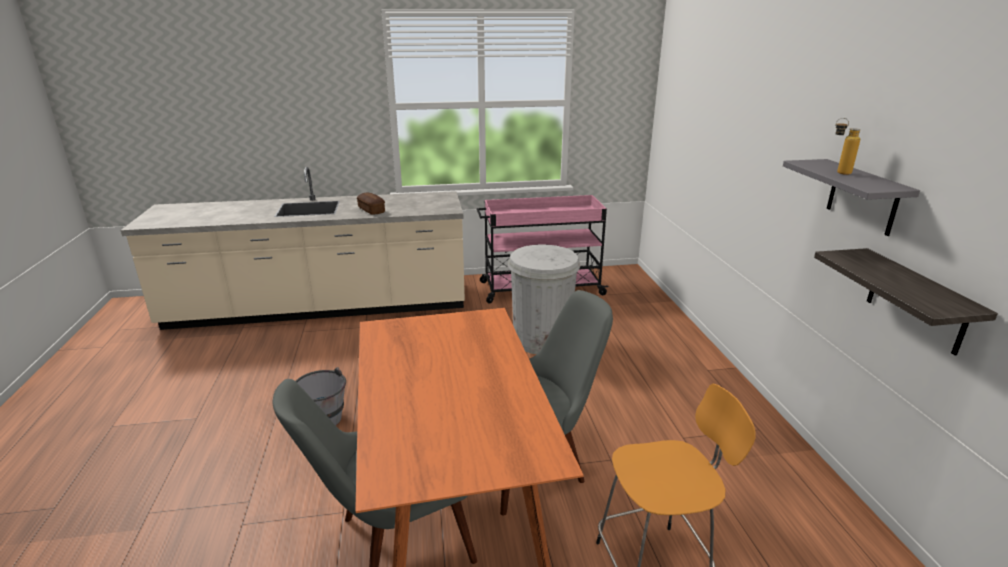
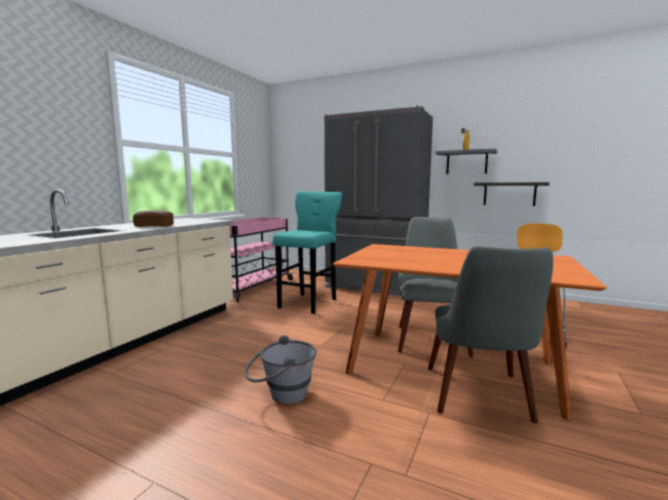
camera: 55 degrees left, 15 degrees down
white trash can [508,245,580,354] -> turquoise stool [273,191,343,314]
none -> grey fridge [324,105,433,296]

